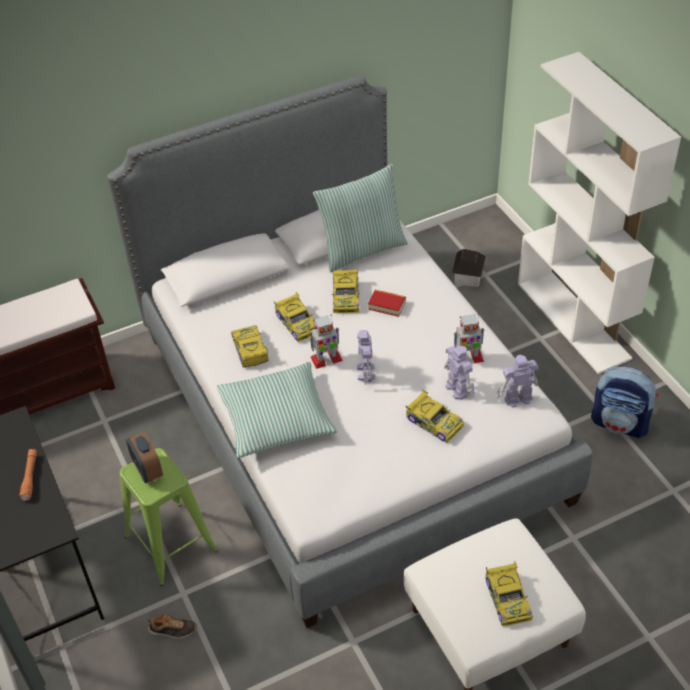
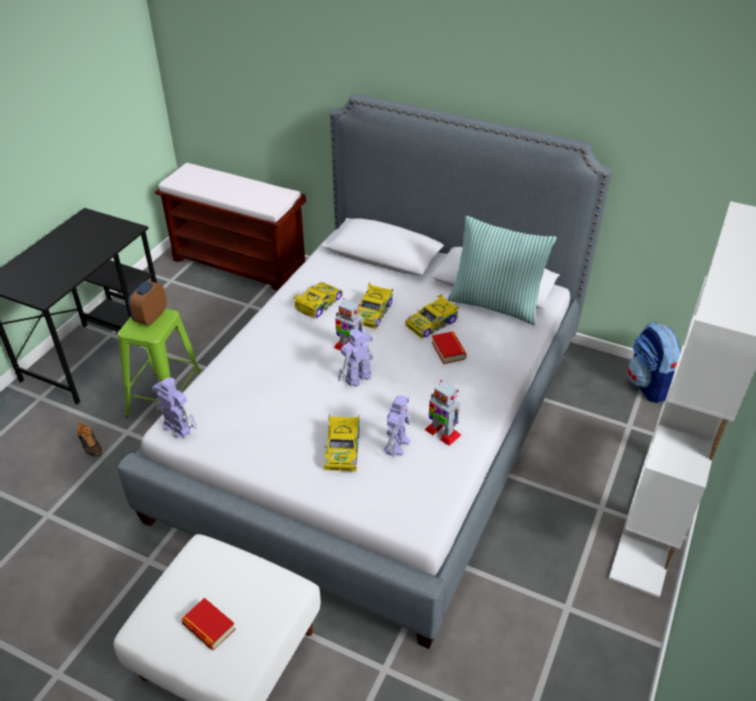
camera: 50 degrees right, 5 degrees down
orange flashlight [19,449,37,501] -> none
pillow [216,362,338,458] -> none
toy house [452,249,486,287] -> none
toy car [485,561,533,627] -> book [182,598,235,650]
toy robot [496,355,538,408] -> toy robot moved to [152,378,197,438]
backpack [591,366,659,438] -> backpack moved to [627,321,681,403]

